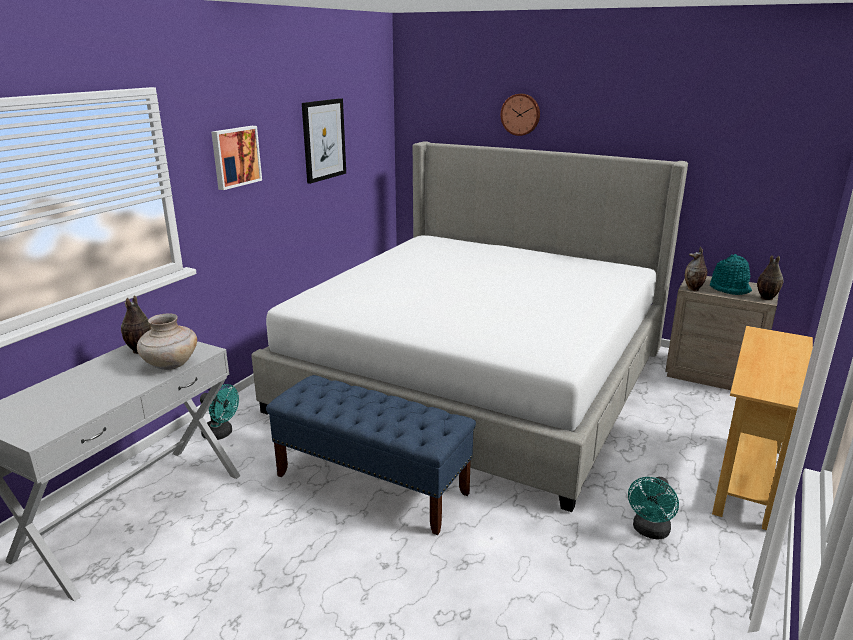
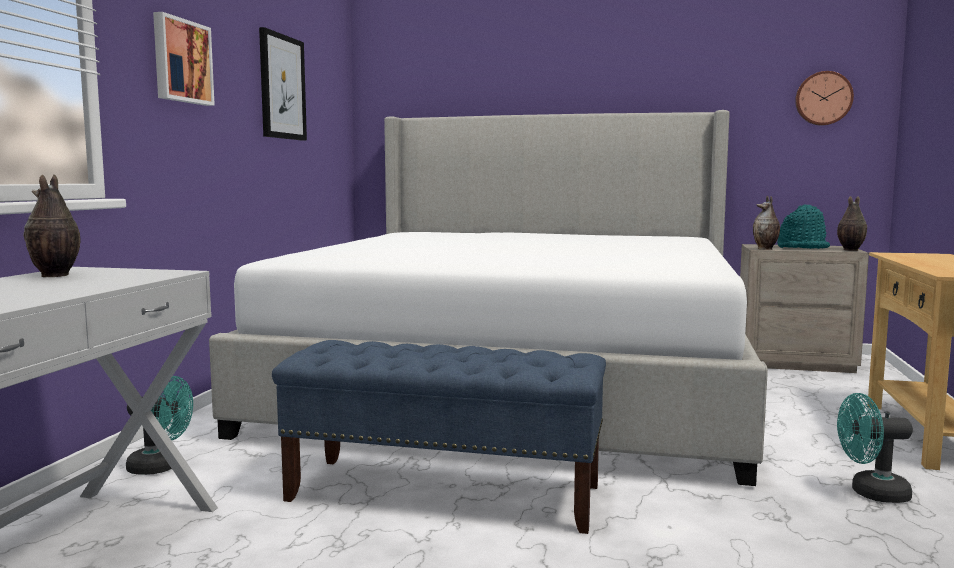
camera: 15 degrees left, 15 degrees down
beige vase [137,313,197,370] -> none
wall clock [501,94,540,136] -> wall clock moved to [795,71,854,126]
turquoise fan [628,477,679,540] -> turquoise fan turned 75 degrees clockwise [837,393,913,503]

